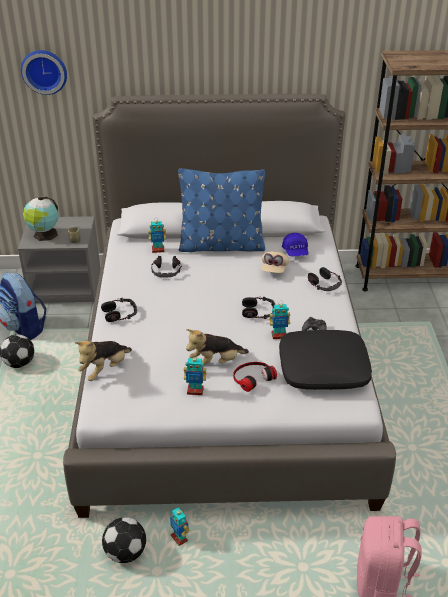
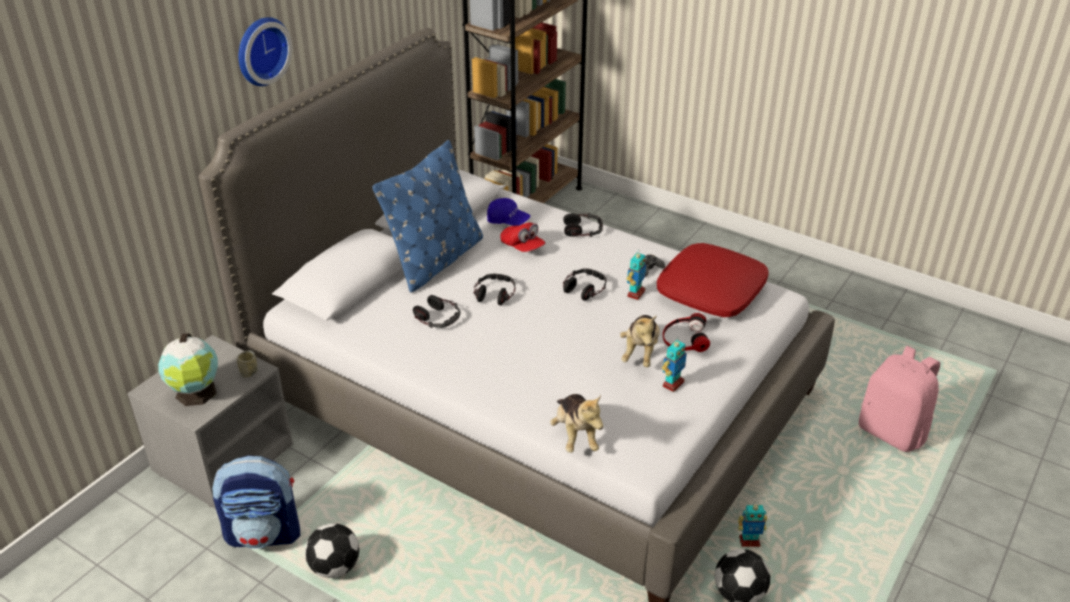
camera: 55 degrees left, 0 degrees up
wall clock [21,50,67,95] -> wall clock moved to [239,17,292,86]
headphones [101,298,137,322] -> headphones moved to [474,274,515,305]
toy robot [148,220,166,253] -> none
beige cap [261,252,289,273] -> red cap [500,223,545,252]
black pillow [279,330,372,390] -> red pillow [657,243,768,317]

